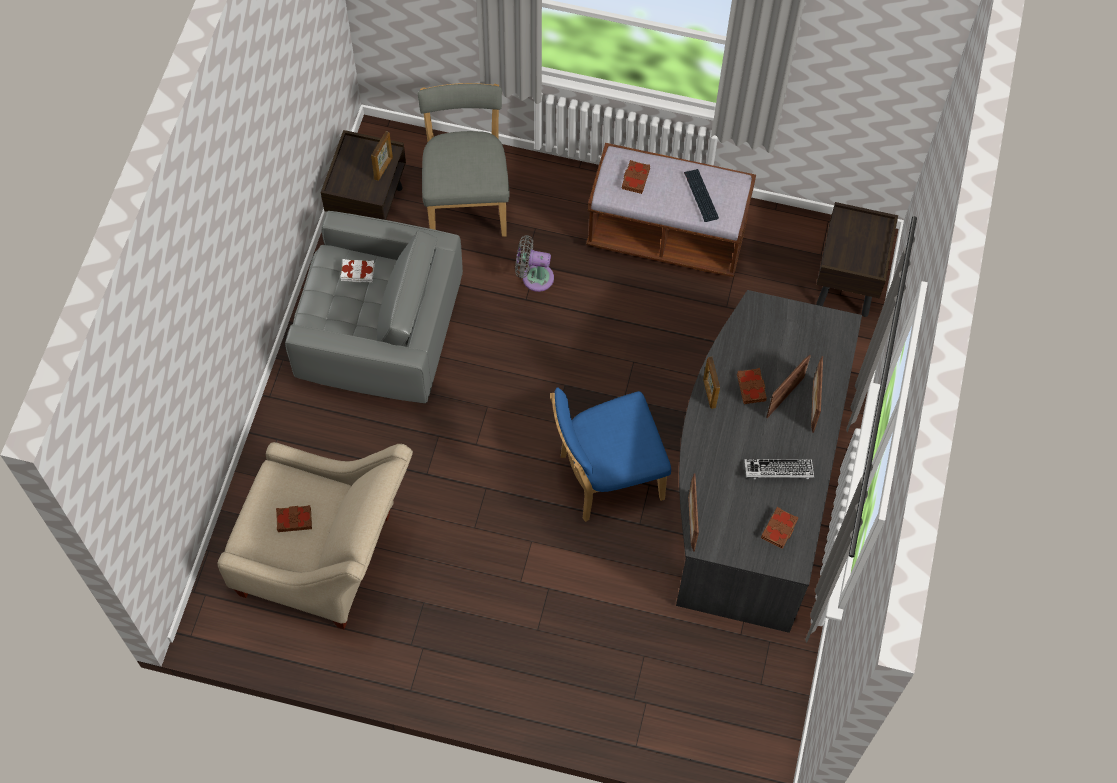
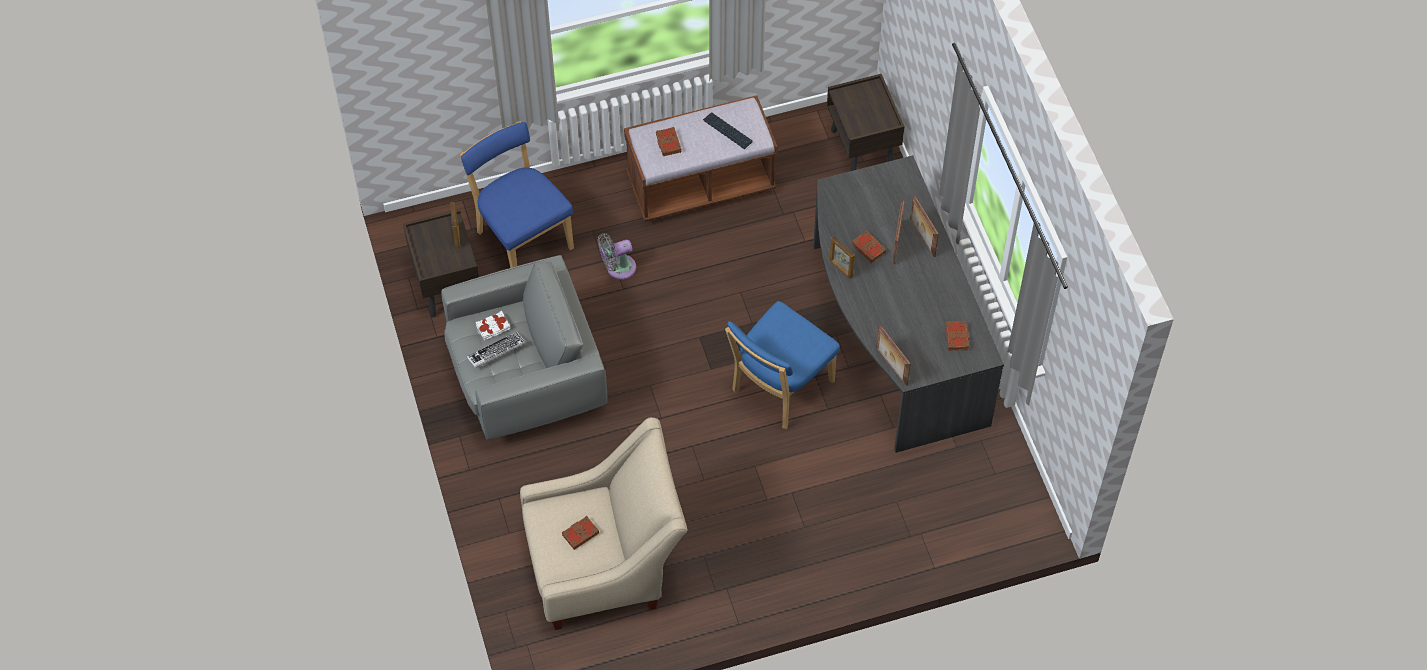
camera: 30 degrees left, 5 degrees down
grey chair [418,83,510,237] -> blue chair [460,121,574,268]
keyboard [744,459,814,479] -> keyboard moved to [467,332,526,368]

